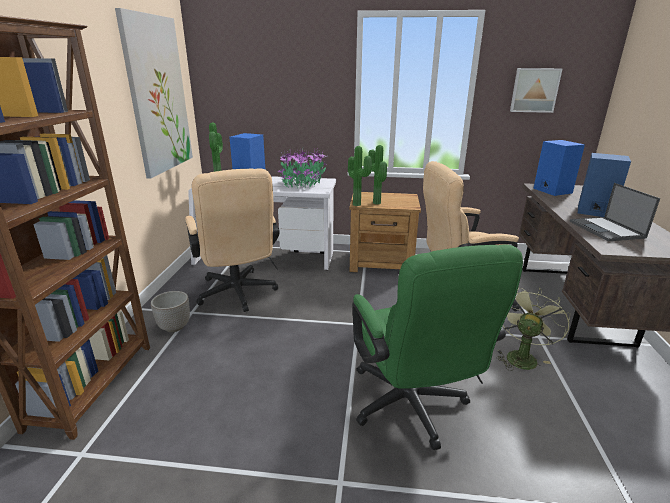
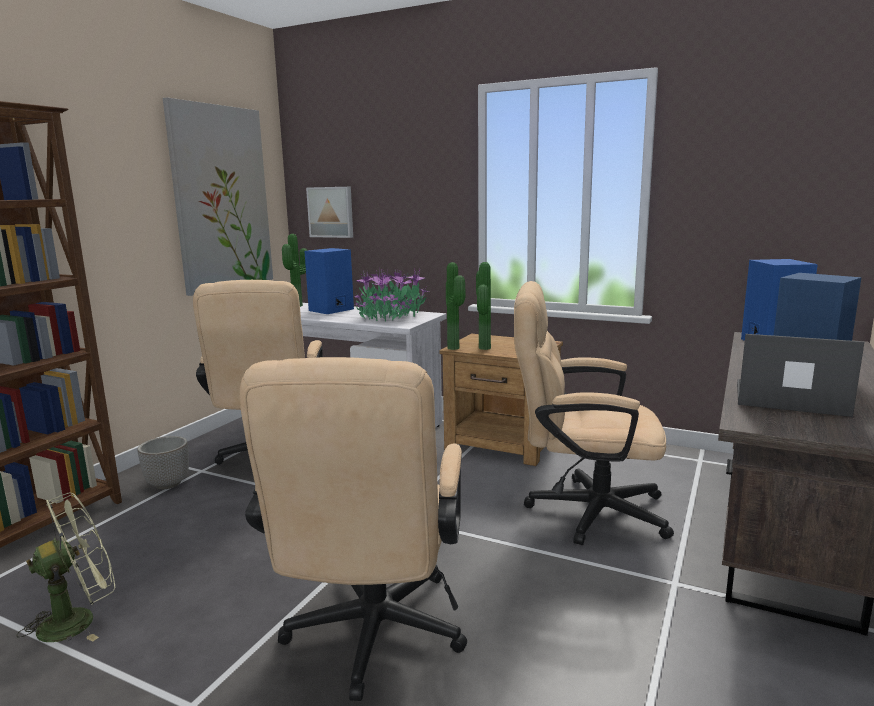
camera: 20 degrees right, 10 degrees down
green office chair [352,244,523,450] -> beige office chair [240,357,467,701]
green fan [496,287,570,371] -> green fan moved to [17,493,115,642]
picture [510,68,562,113] -> picture moved to [306,187,353,238]
laptop [569,183,660,241] -> laptop turned 105 degrees clockwise [737,334,864,417]

